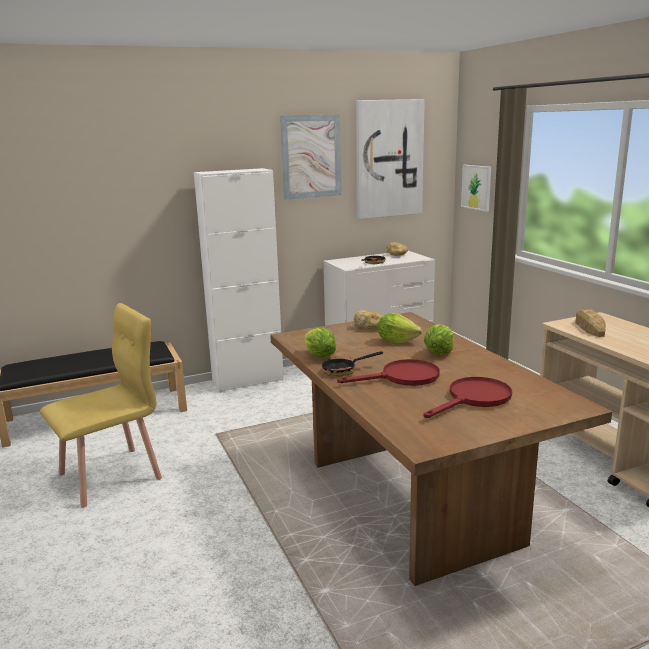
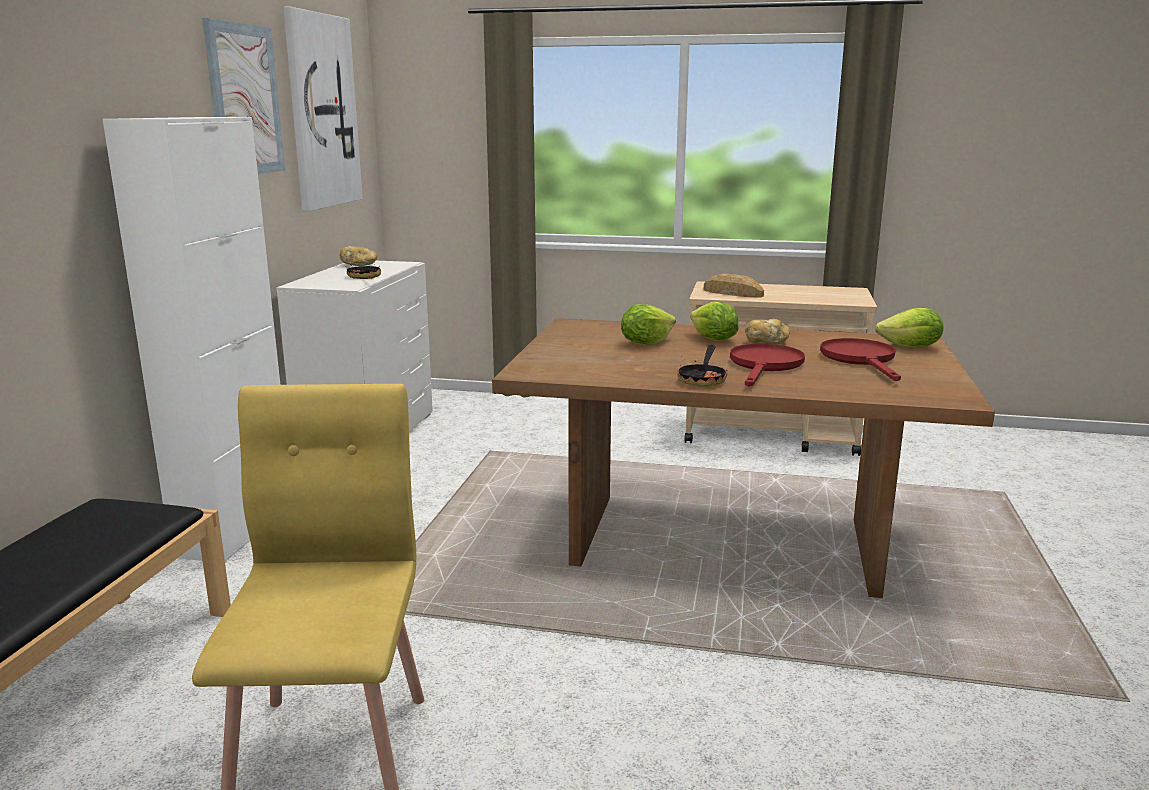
camera: 55 degrees left, 0 degrees up
lettuce [305,328,336,358] -> lettuce moved to [875,307,943,347]
bread [354,310,384,329] -> bread moved to [745,319,790,344]
picture [461,165,491,212] -> none

